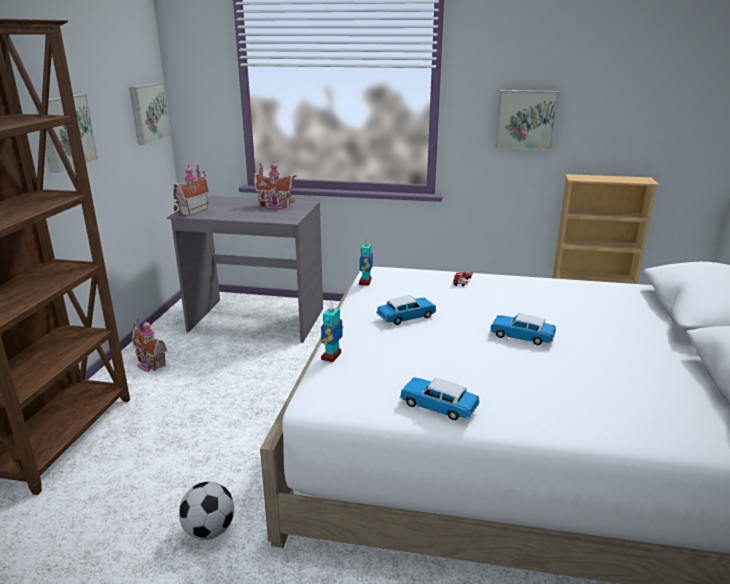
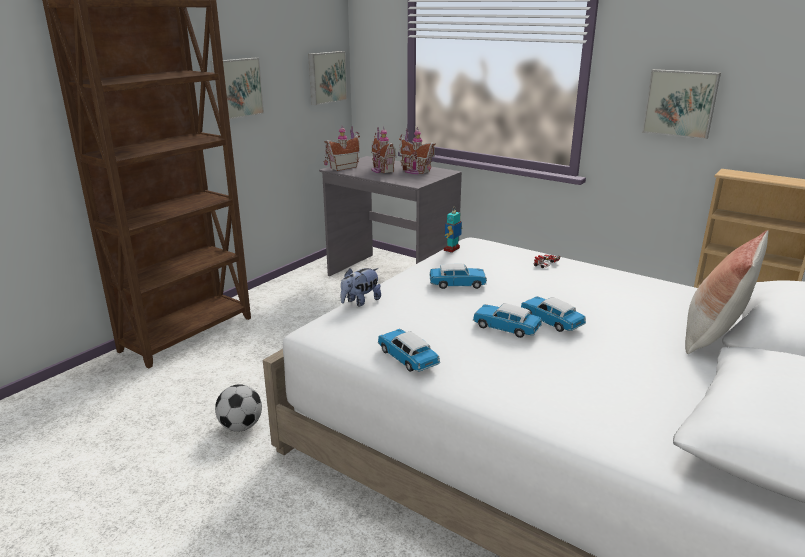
camera: 25 degrees right, 0 degrees up
toy house [132,318,167,372] -> toy house moved to [371,127,397,173]
toy robot [321,302,343,362] -> plush toy [341,268,381,307]
none -> toy car [473,303,542,338]
none -> pillow [685,230,769,354]

